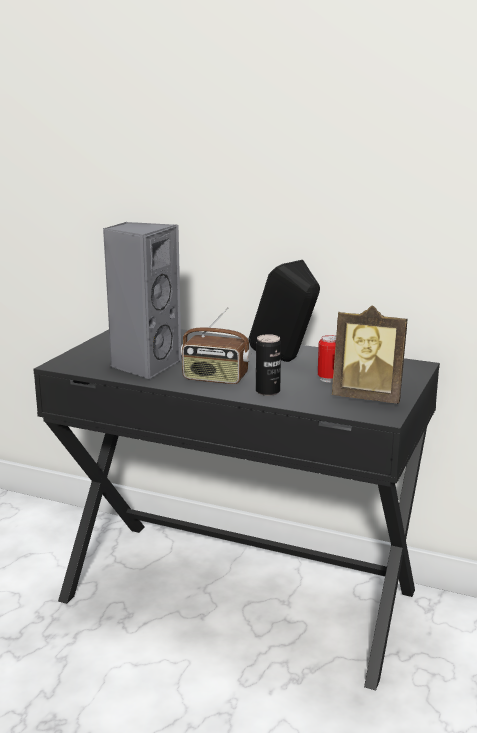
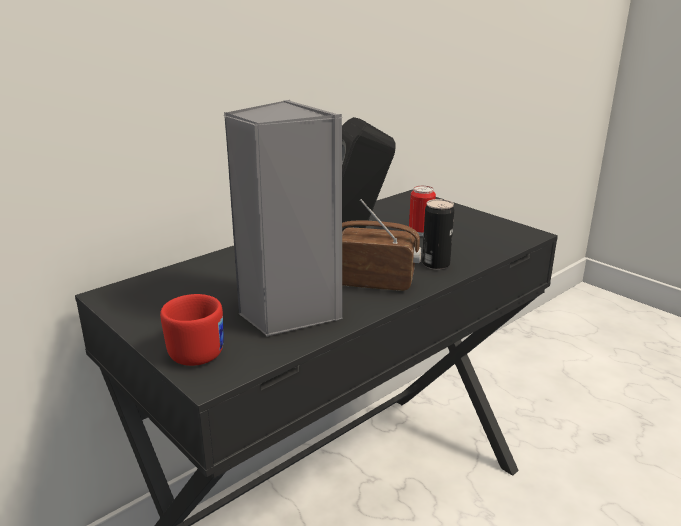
camera: 65 degrees left, 5 degrees up
radio [181,307,251,384] -> radio turned 120 degrees counterclockwise [342,199,421,291]
picture frame [332,306,408,404] -> none
none -> red mug [160,294,224,366]

